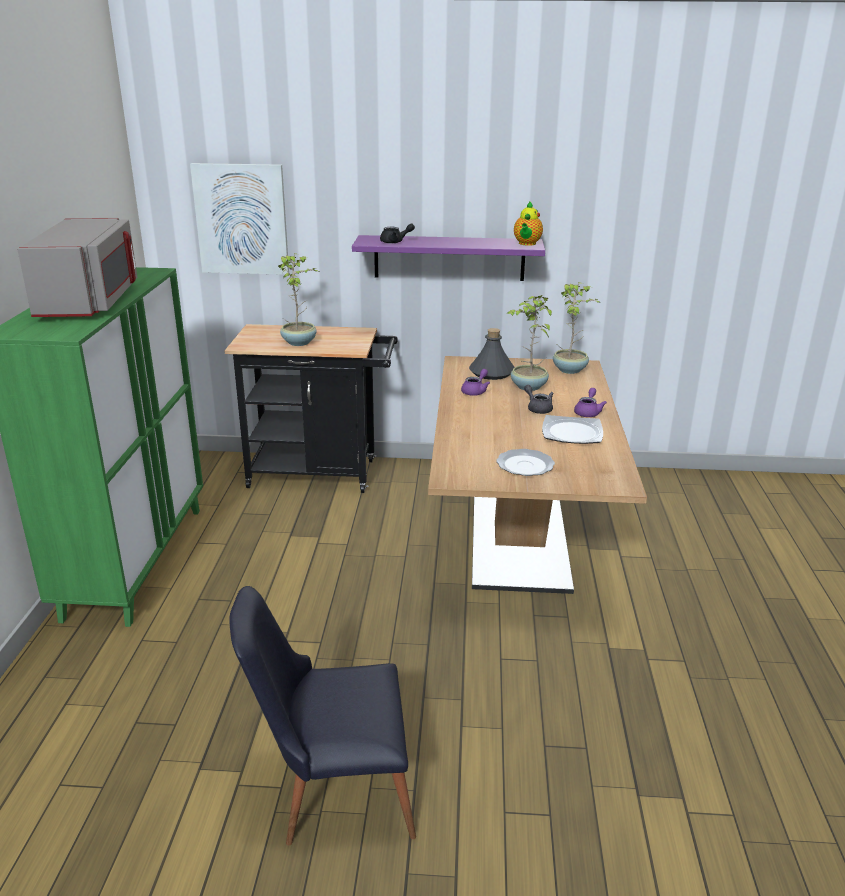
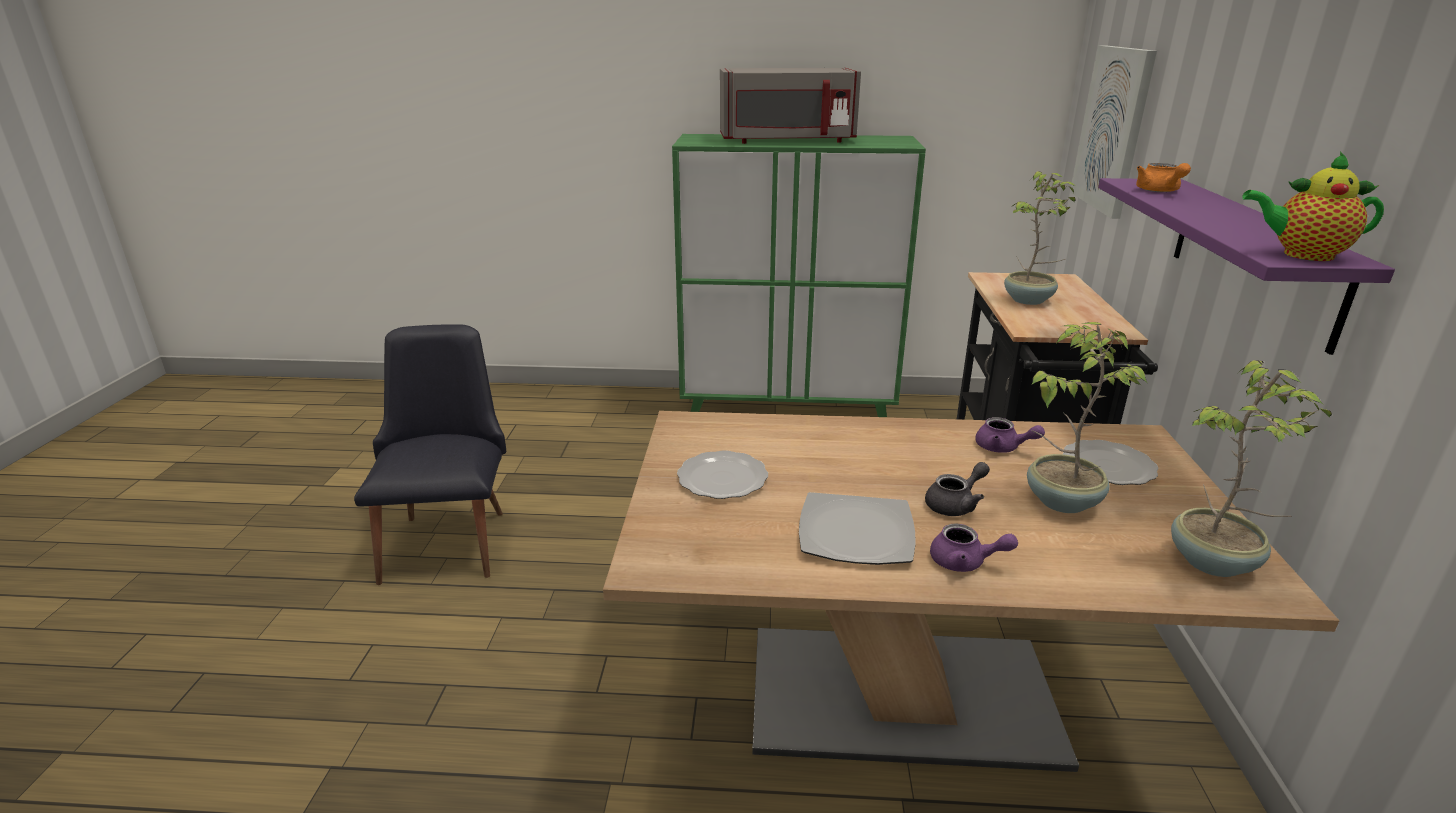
camera: 90 degrees right, 0 degrees up
black teapot [380,223,415,243] -> orange teapot [1136,163,1191,192]
grey bottle [469,328,515,380] -> plate [1063,440,1158,485]

